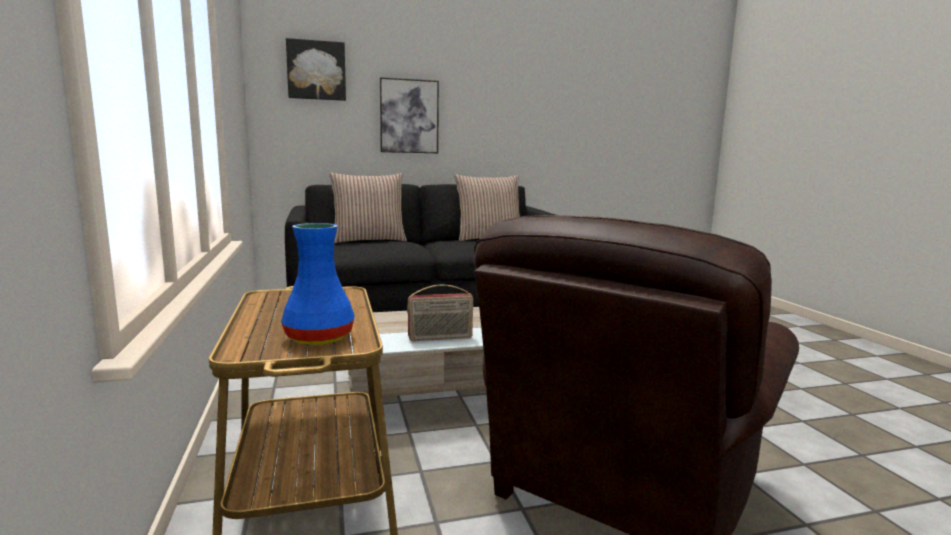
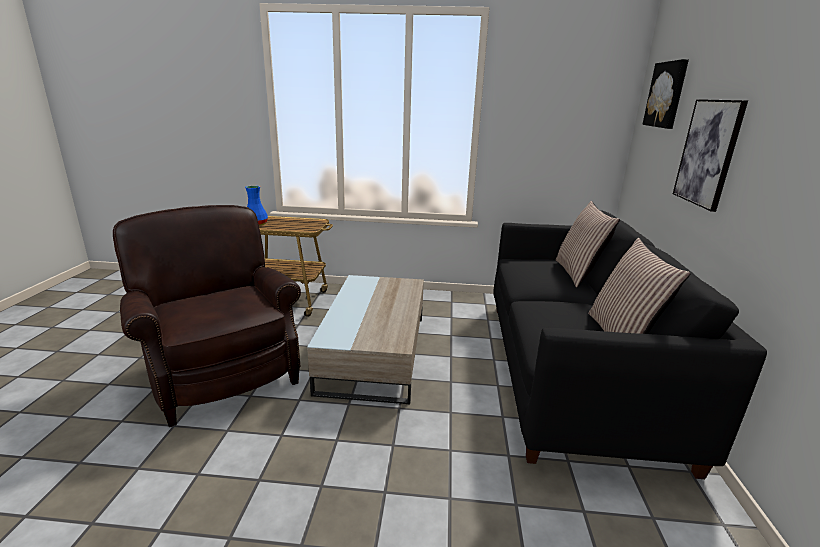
camera: 110 degrees right, 10 degrees up
radio [407,284,473,341] -> none

